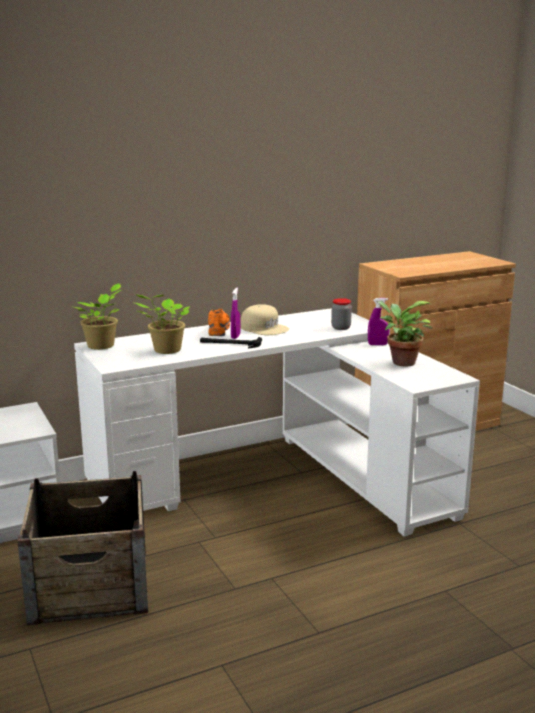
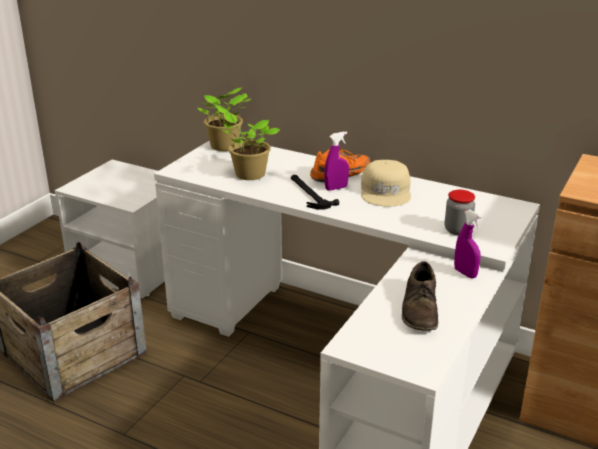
camera: 55 degrees right, 10 degrees up
potted plant [377,301,432,366] -> brown shoe [402,261,438,331]

